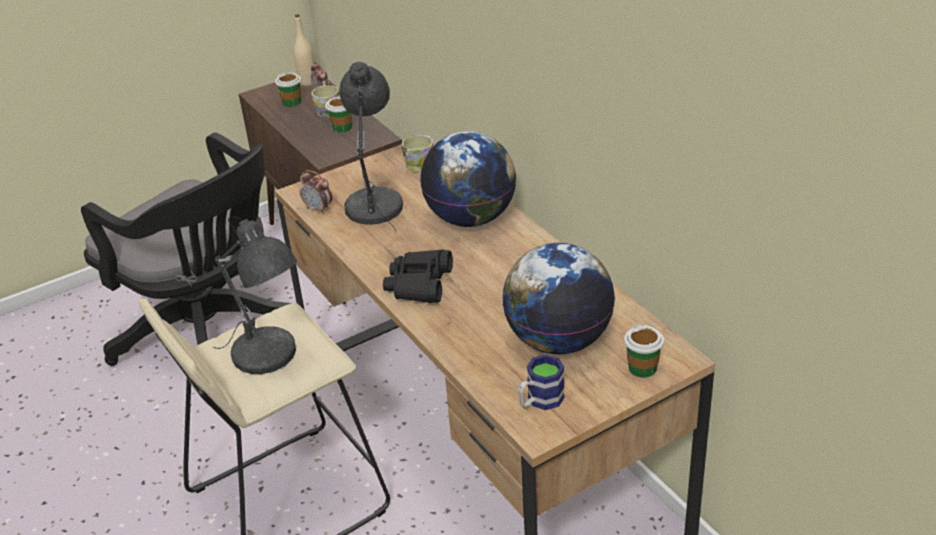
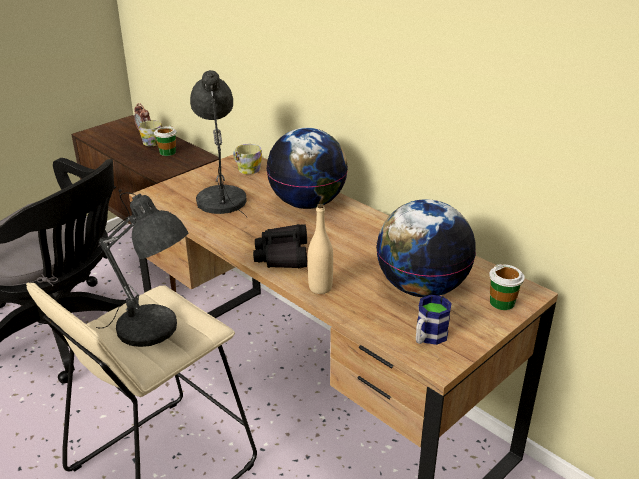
camera: 15 degrees left, 5 degrees down
cup [275,72,301,107] -> none
beige bottle [294,14,314,86] -> beige bottle moved to [308,204,333,294]
alarm clock [300,170,332,214] -> none

